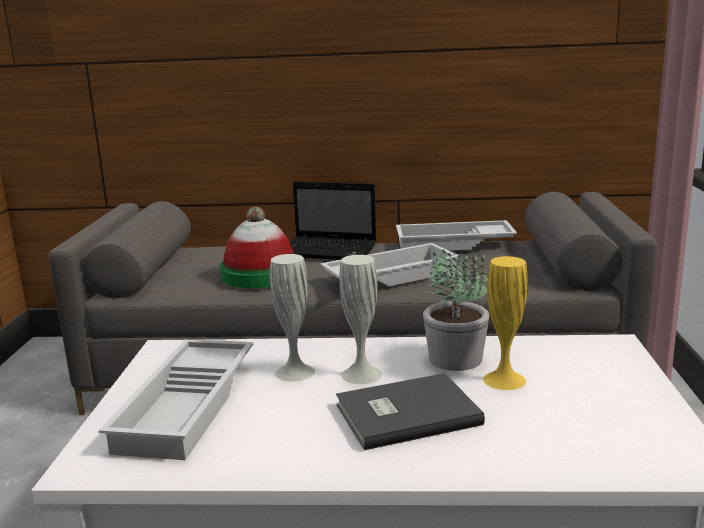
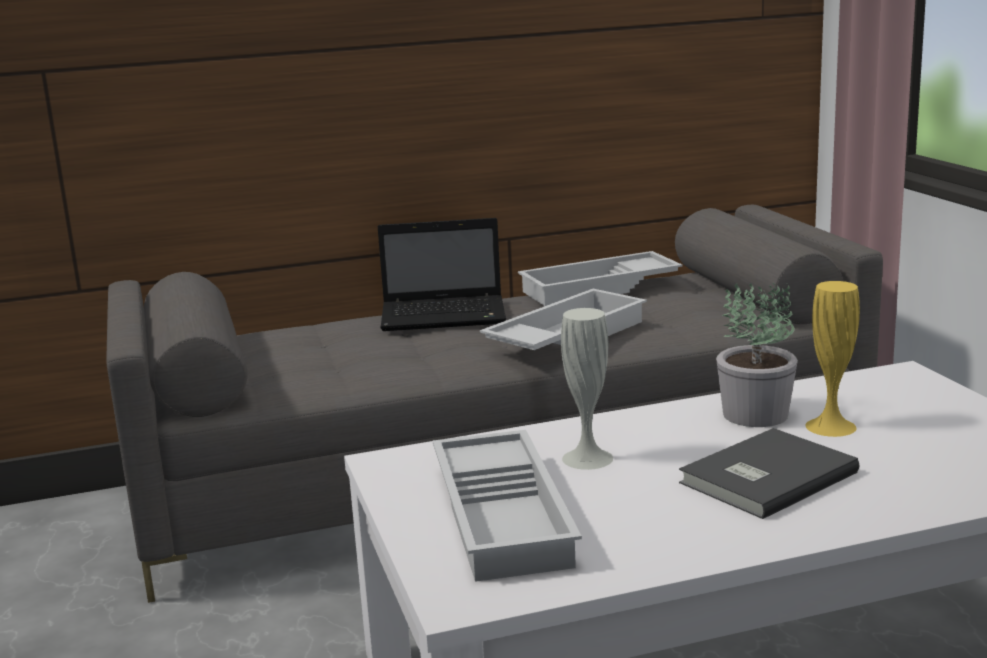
camera: 20 degrees left, 0 degrees up
hat [220,207,294,288] -> none
white vase [339,255,382,384] -> none

